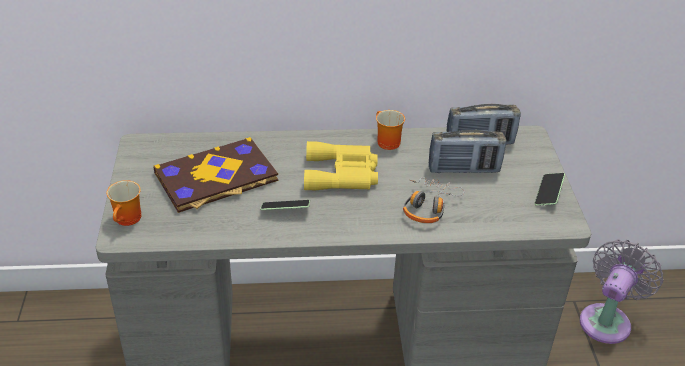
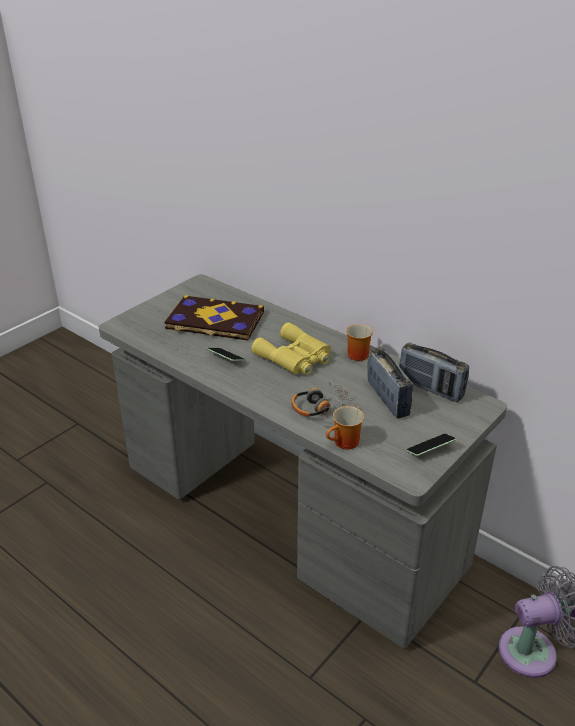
camera: 45 degrees right, 5 degrees down
mug [106,180,141,226] -> mug moved to [326,406,364,449]
radio [429,130,506,173] -> radio turned 150 degrees counterclockwise [367,347,413,419]

